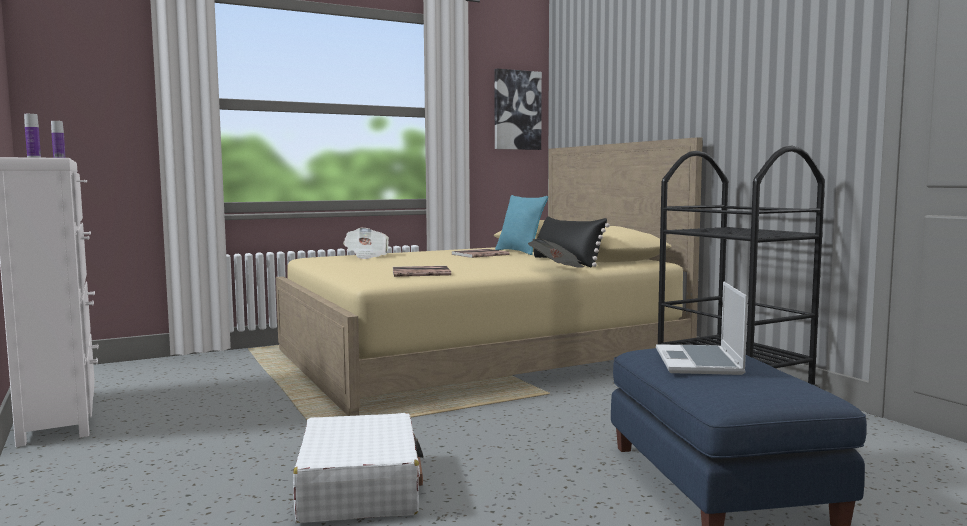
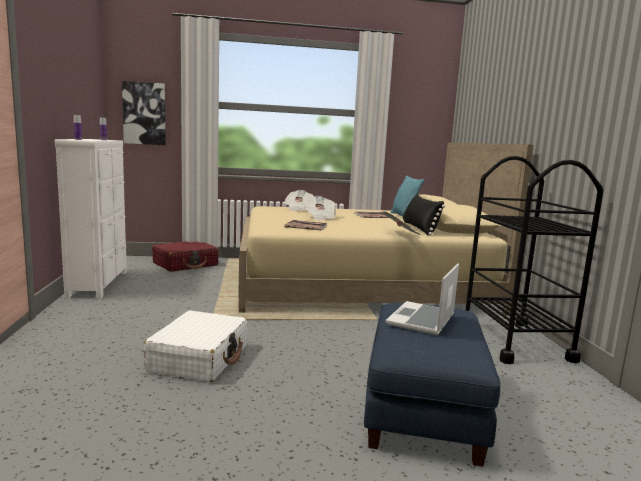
camera: 20 degrees right, 5 degrees up
picture [494,68,542,150] -> picture moved to [122,81,166,145]
none -> red suitcase [152,241,218,272]
none -> newspaper [304,196,337,221]

